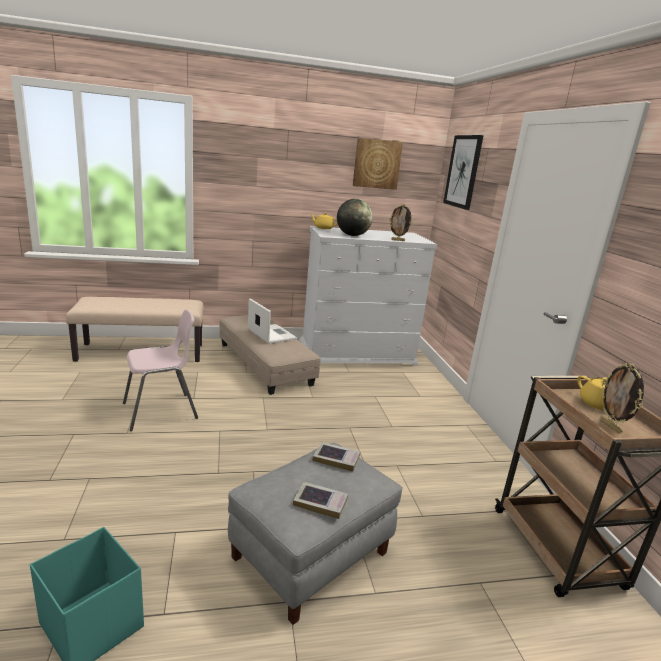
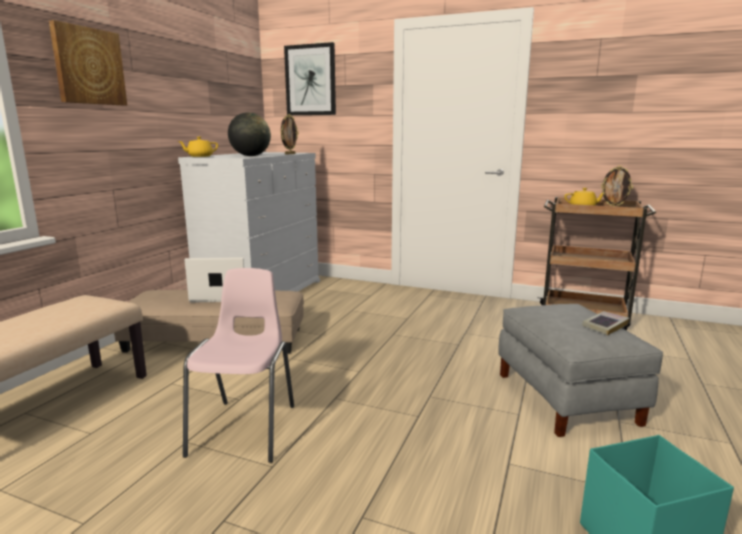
camera: 55 degrees left, 5 degrees down
book [313,442,360,472] -> none
picture [353,138,403,190] -> picture moved to [49,20,127,105]

